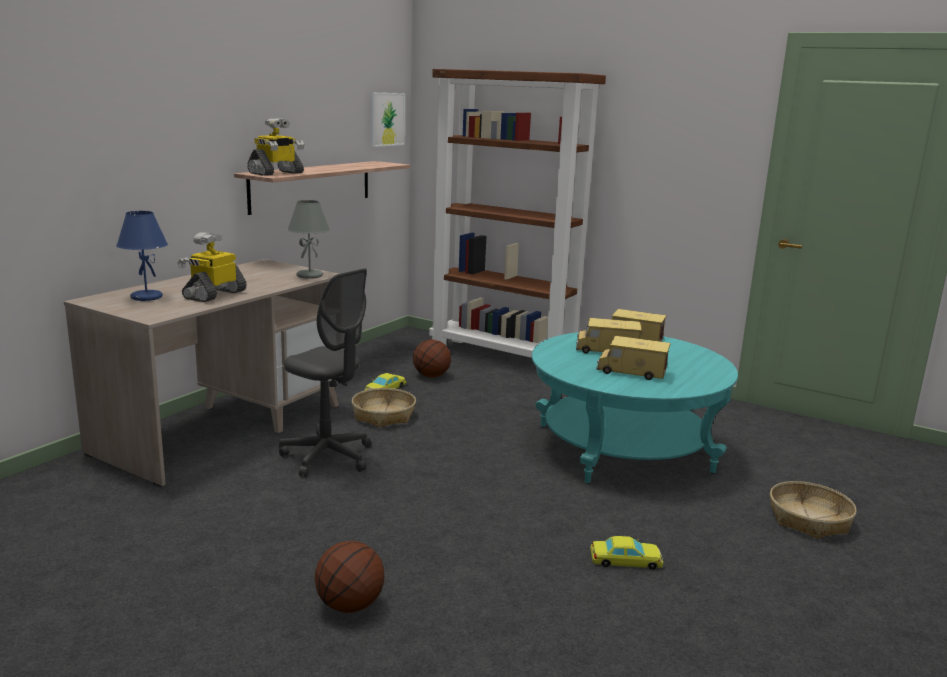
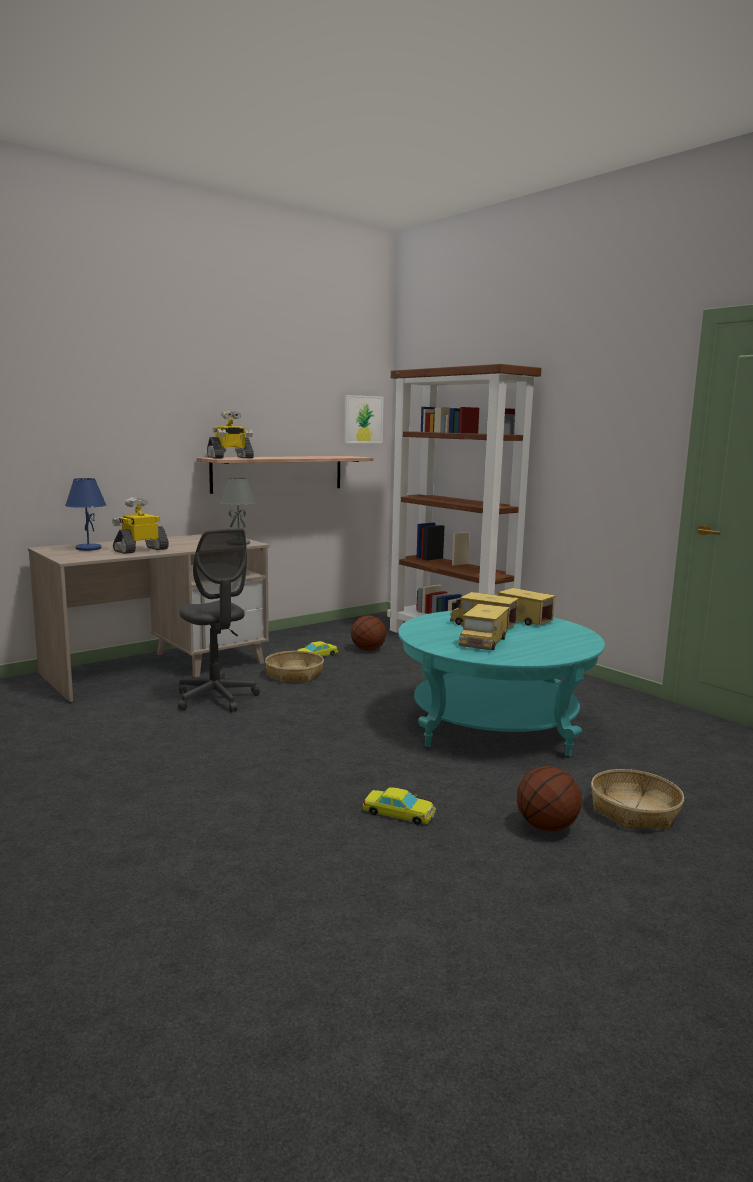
camera: 20 degrees right, 5 degrees down
basketball [315,541,384,613] -> basketball moved to [517,766,582,832]
toy truck [596,336,671,380] -> toy truck turned 105 degrees counterclockwise [459,604,509,650]

